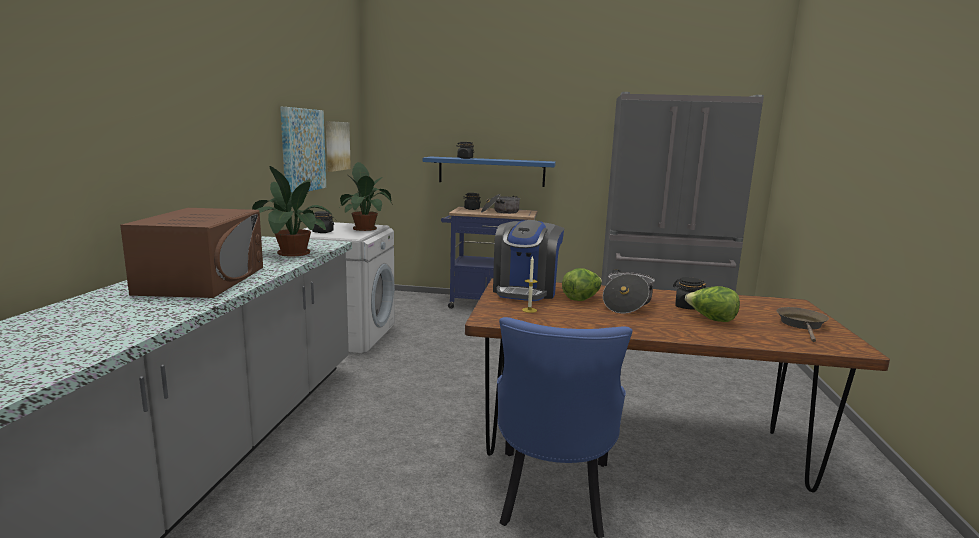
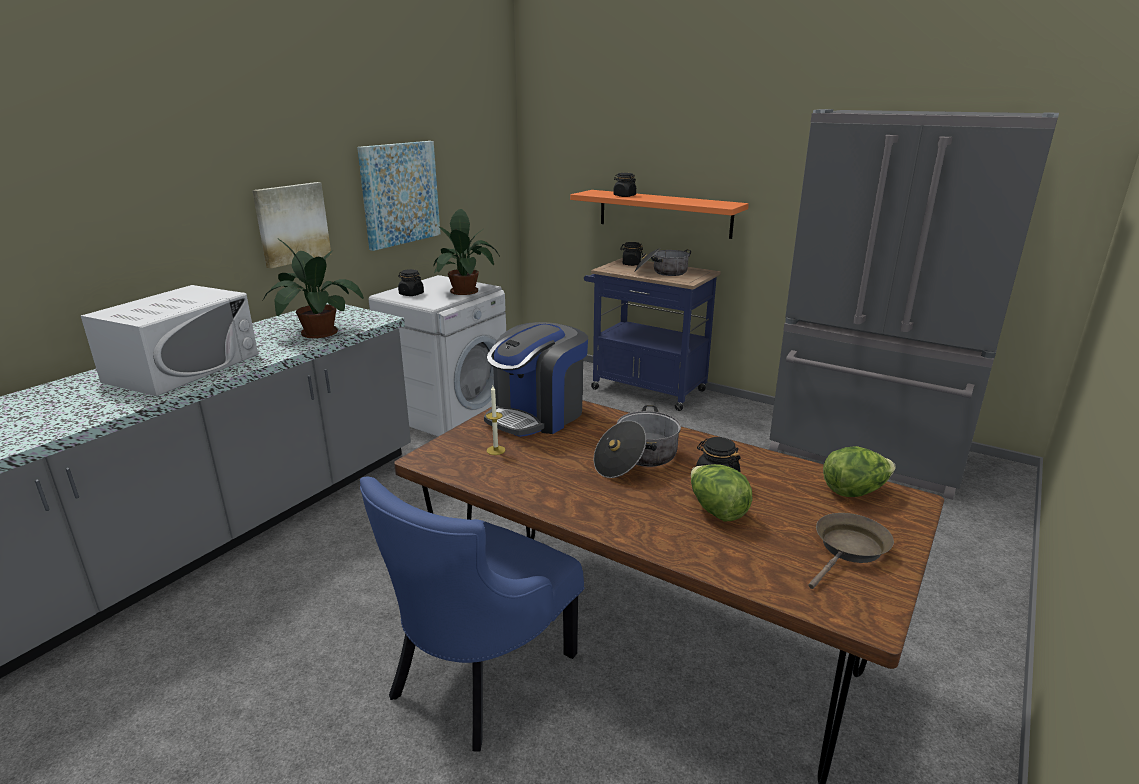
camera: 25 degrees right, 10 degrees up
brown microwave [120,208,263,298] -> white microwave [81,285,258,396]
picture [326,121,351,172] -> picture moved to [253,182,331,269]
blue shelf [423,157,556,187] -> orange shelf [570,190,749,239]
lettuce [562,268,602,301] -> lettuce moved to [823,446,896,497]

